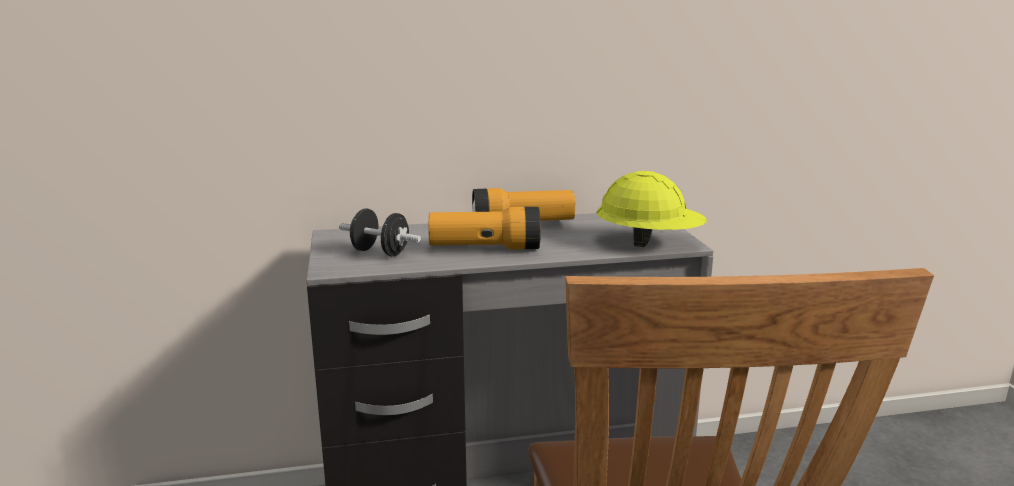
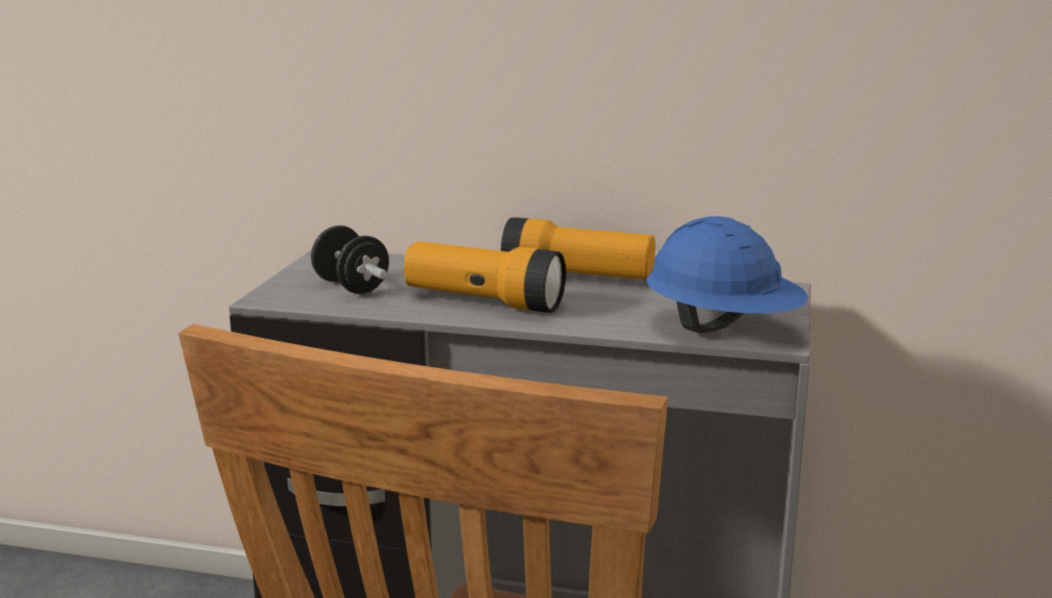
camera: 25 degrees right, 0 degrees up
yellow hard hat [597,171,707,247] -> blue hard hat [647,216,808,333]

